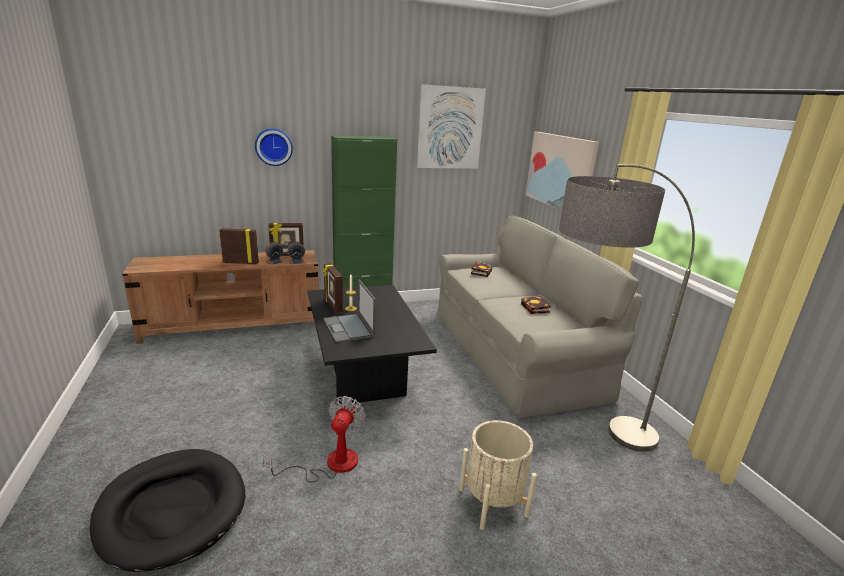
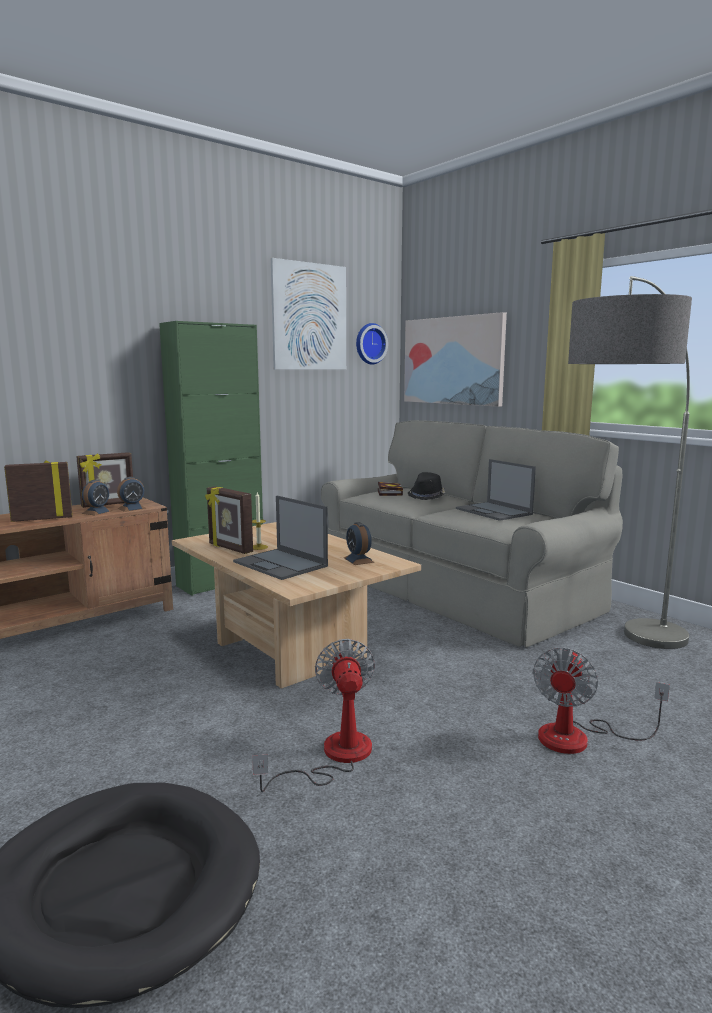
camera: 20 degrees left, 10 degrees down
wall clock [255,128,293,166] -> wall clock moved to [356,323,388,365]
black coffee table [308,285,437,405] -> beige coffee table [172,522,421,689]
beige planter [459,420,537,530] -> fan [533,648,670,754]
book [521,296,551,314] -> laptop [456,459,536,521]
none -> alarm clock [344,522,374,565]
none -> black hat [408,472,446,500]

